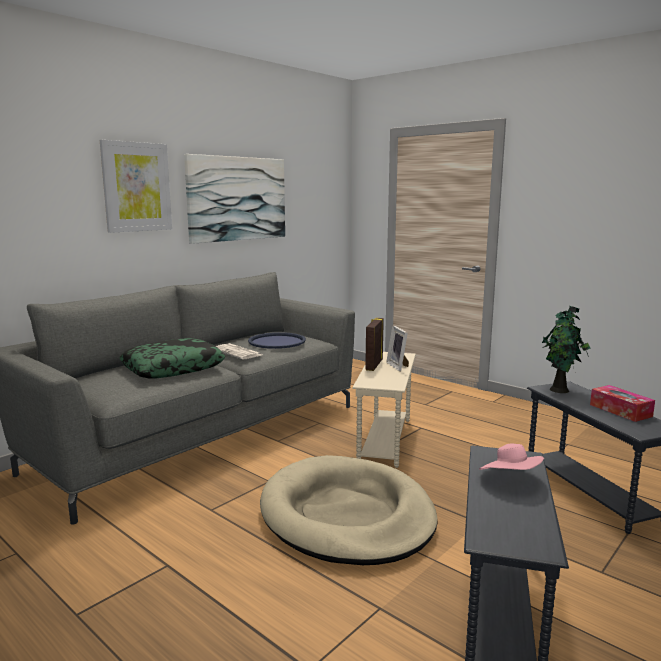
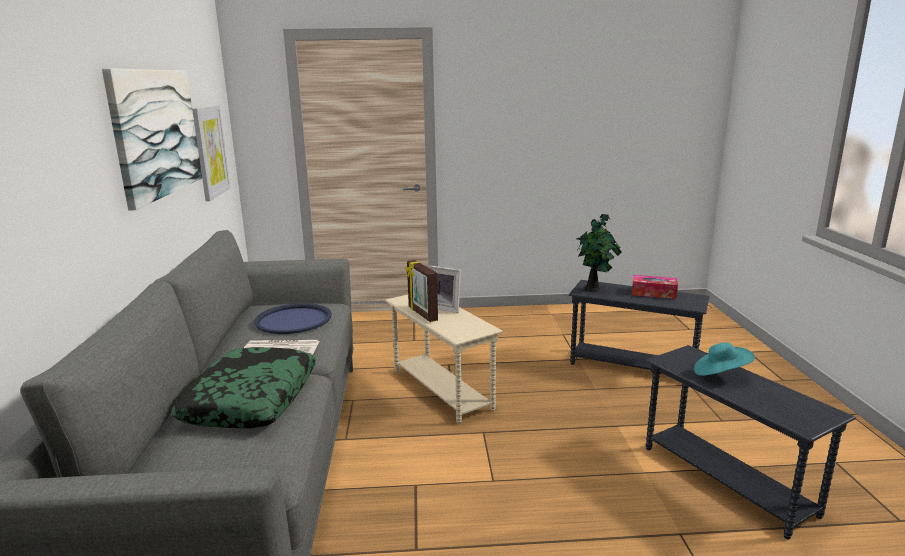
camera: 45 degrees left, 5 degrees up
picture [100,140,172,233] -> picture moved to [192,105,231,201]
beige dog bed [260,455,438,565] -> none
pink hat [479,444,544,470] -> turquoise hat [694,342,755,376]

